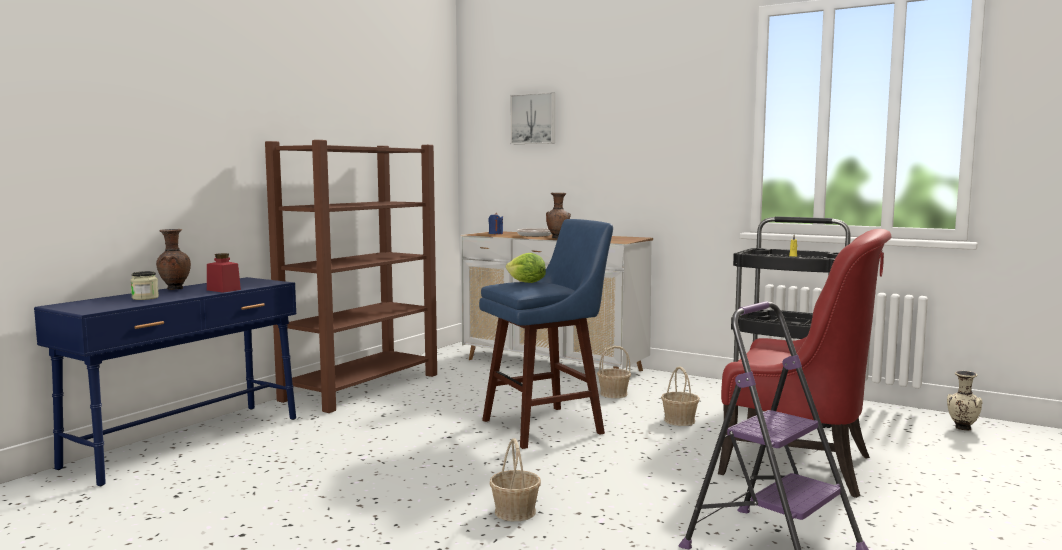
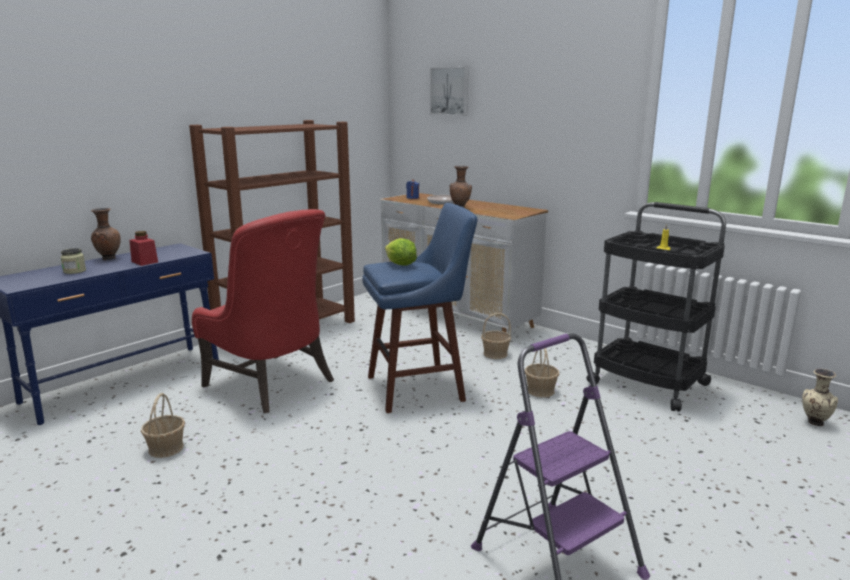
camera: 10 degrees right, 10 degrees up
basket [490,438,541,521] -> basket moved to [141,393,185,458]
red chair [718,229,892,498] -> red chair moved to [192,209,334,414]

